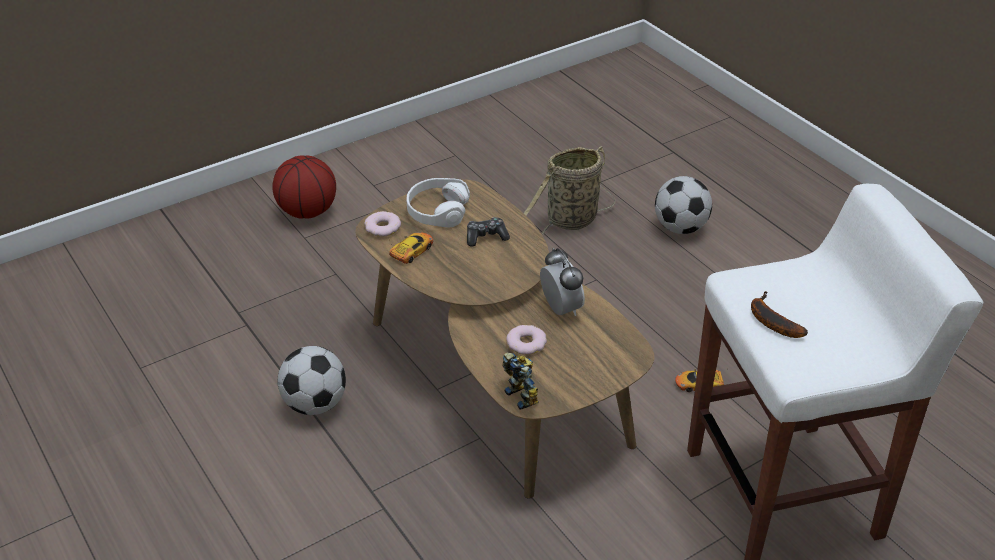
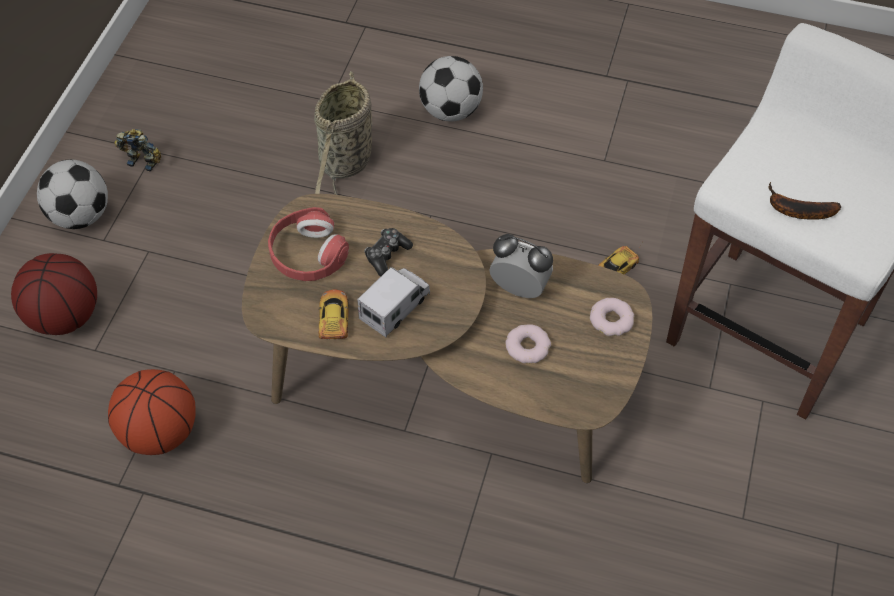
camera: 40 degrees left, 15 degrees up
football [277,346,346,415] -> football moved to [37,159,108,229]
donut [364,211,401,237] -> donut moved to [590,298,634,336]
white headphones [407,178,470,227] -> red headphones [268,207,349,281]
toy robot [502,353,539,410] -> toy robot moved to [114,129,161,172]
none -> basketball [108,369,196,455]
none -> toy truck [357,267,430,337]

